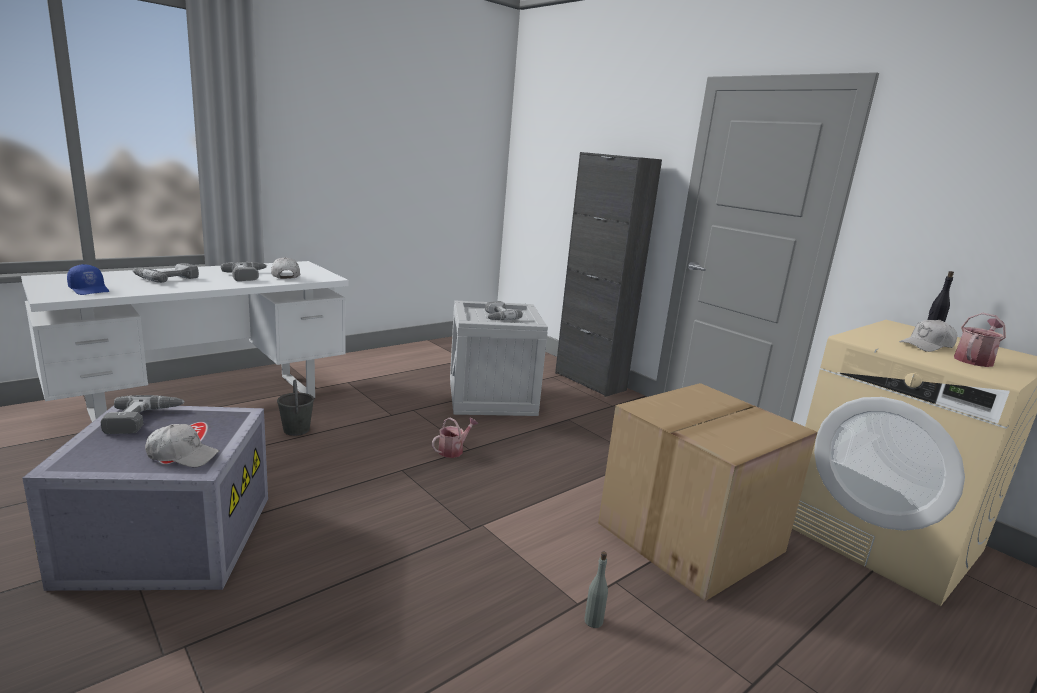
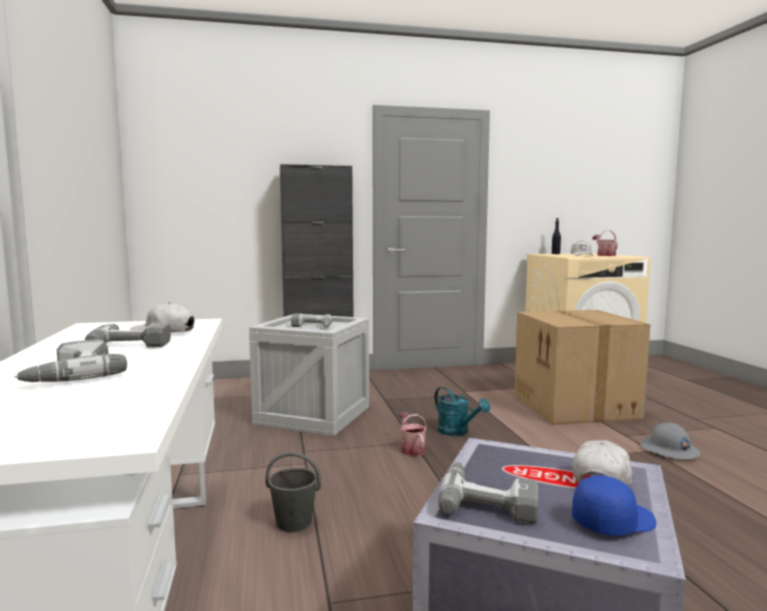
camera: 60 degrees left, 10 degrees down
blue cap [67,264,109,295] -> blue cap moved to [572,475,656,536]
grey bottle [584,552,608,628] -> grey hard hat [640,422,701,459]
none -> turquoise watering can [434,387,490,436]

